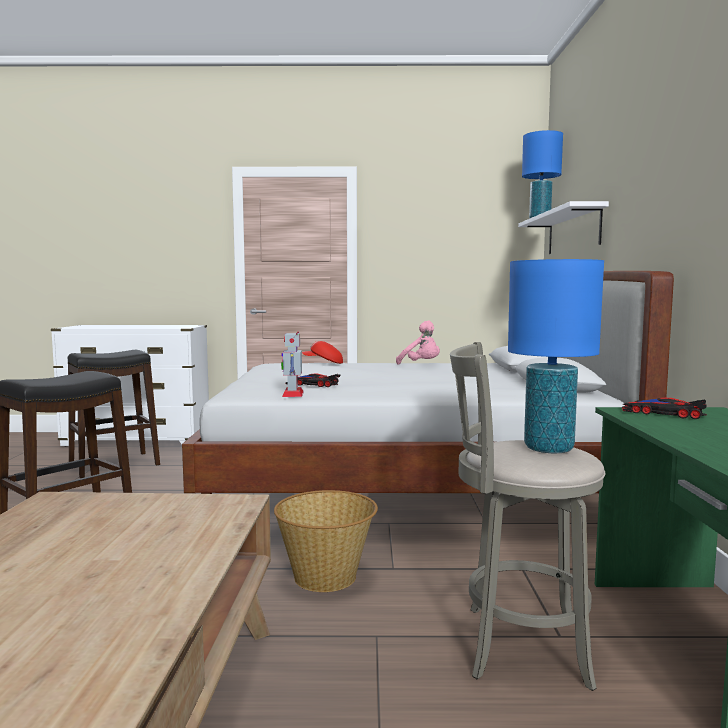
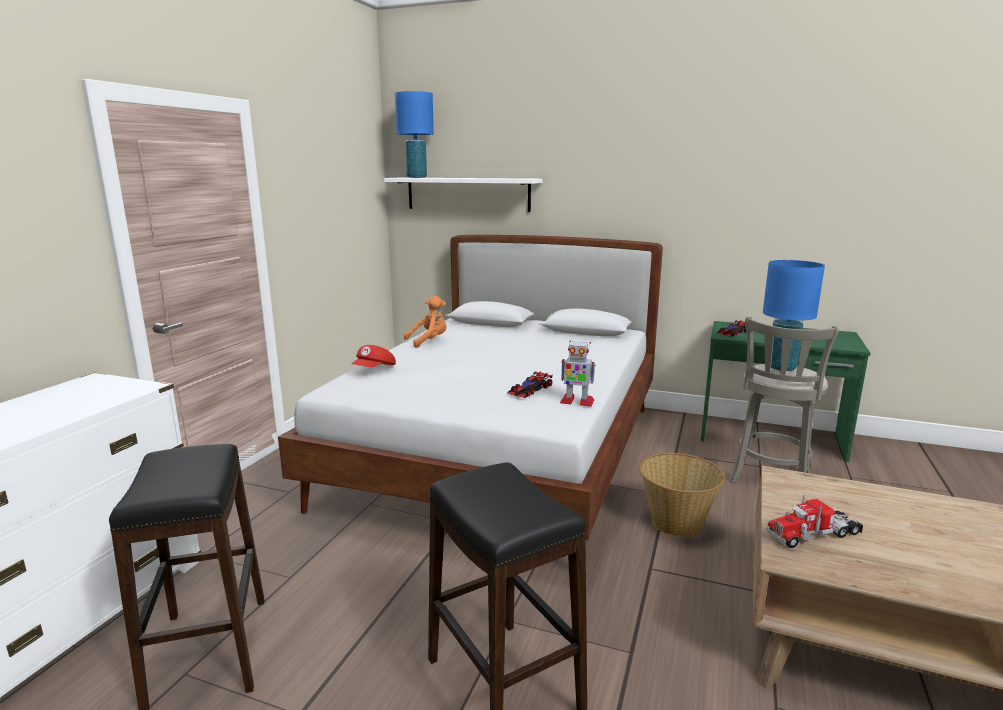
camera: 70 degrees left, 10 degrees up
pink plush toy [396,321,440,365] -> orange plush toy [404,296,447,348]
none -> toy truck [766,495,863,548]

